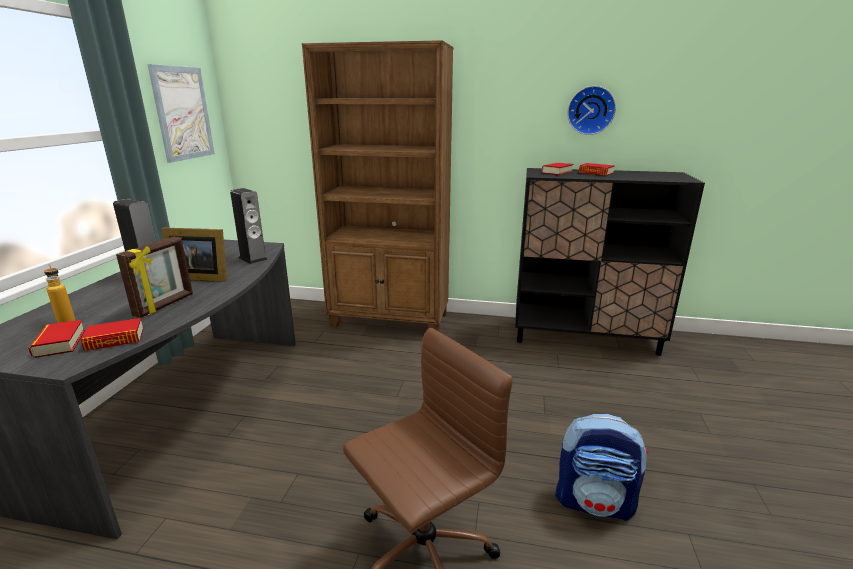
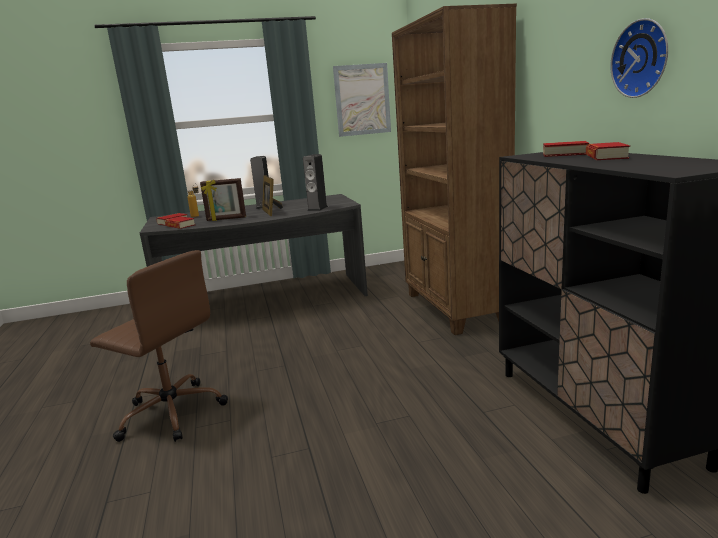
camera: 65 degrees right, 5 degrees down
backpack [555,414,649,521] -> none

